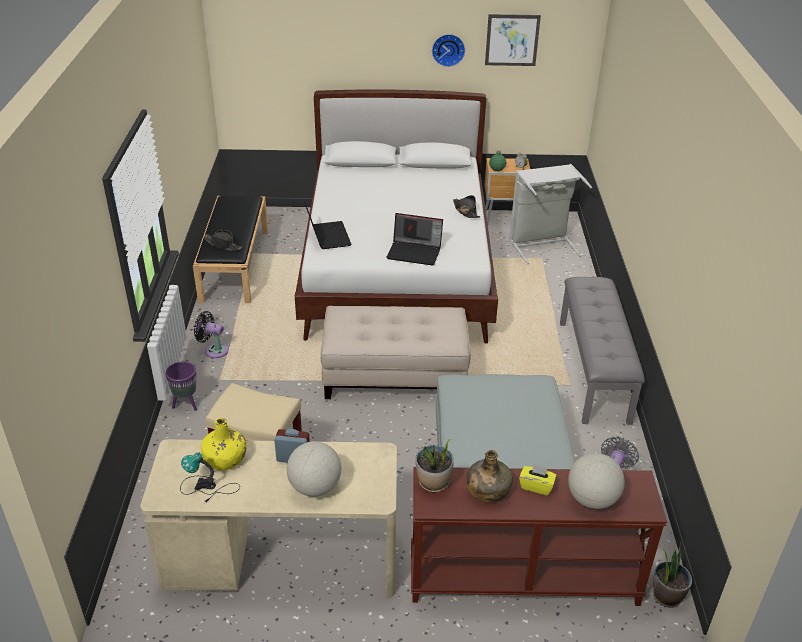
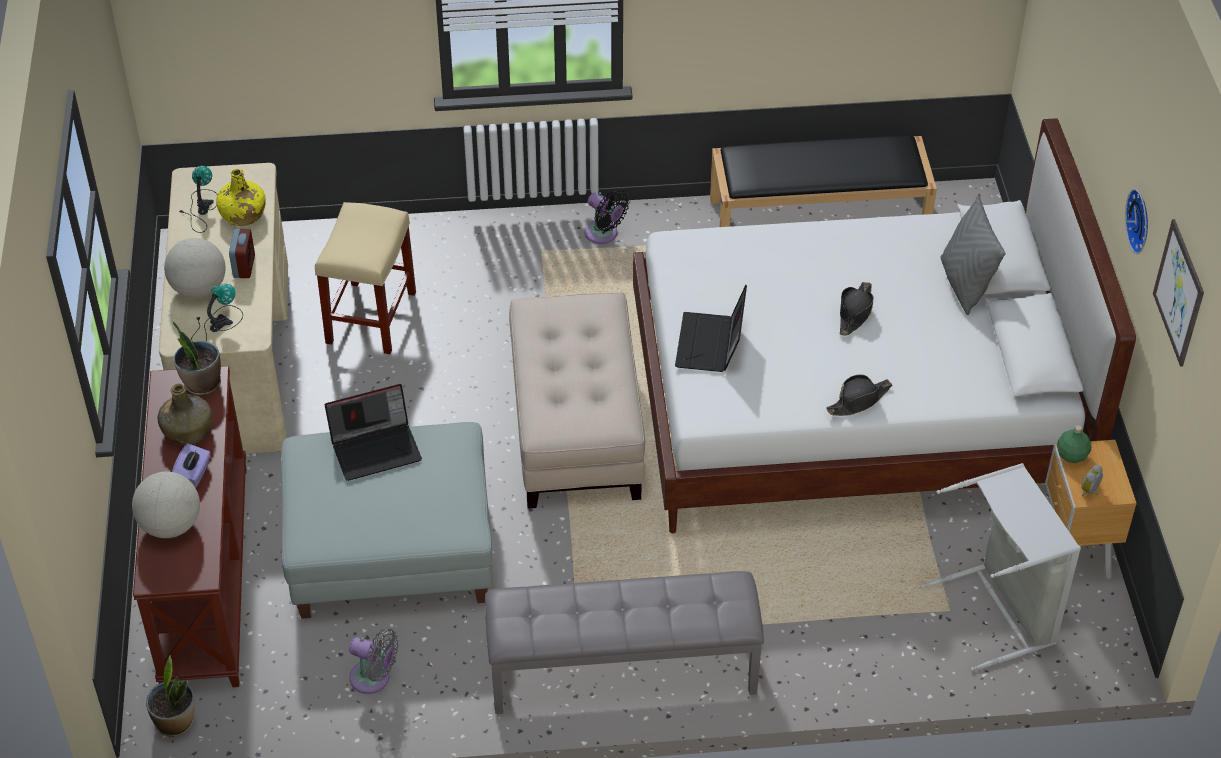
camera: 85 degrees right, 10 degrees up
purple planter [165,362,197,411] -> none
black fan [194,311,229,358] -> black fan turned 120 degrees clockwise [585,189,629,244]
black hat [204,230,242,251] -> black hat moved to [840,282,874,336]
laptop [304,200,352,249] -> laptop moved to [325,384,422,481]
yellow tissue box [519,463,556,495] -> purple tissue box [172,443,210,488]
none -> table lamp [191,284,243,341]
none -> grey pillow [941,195,1006,315]

